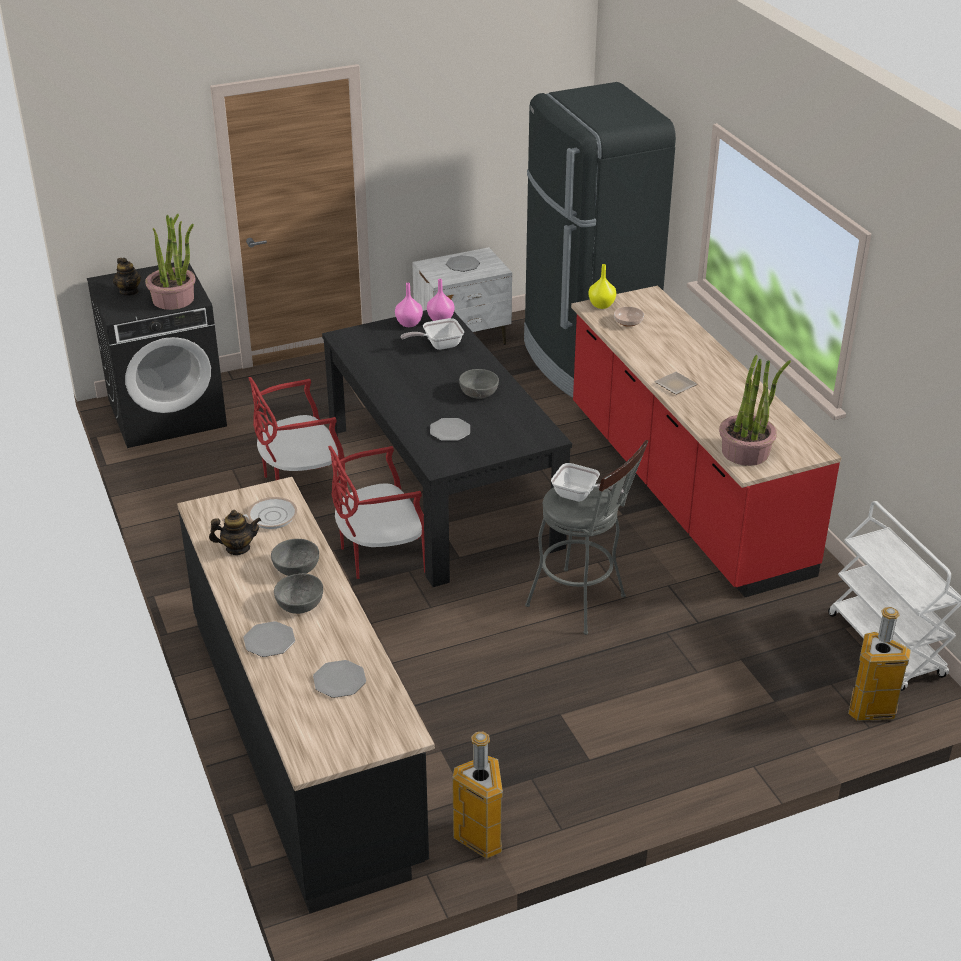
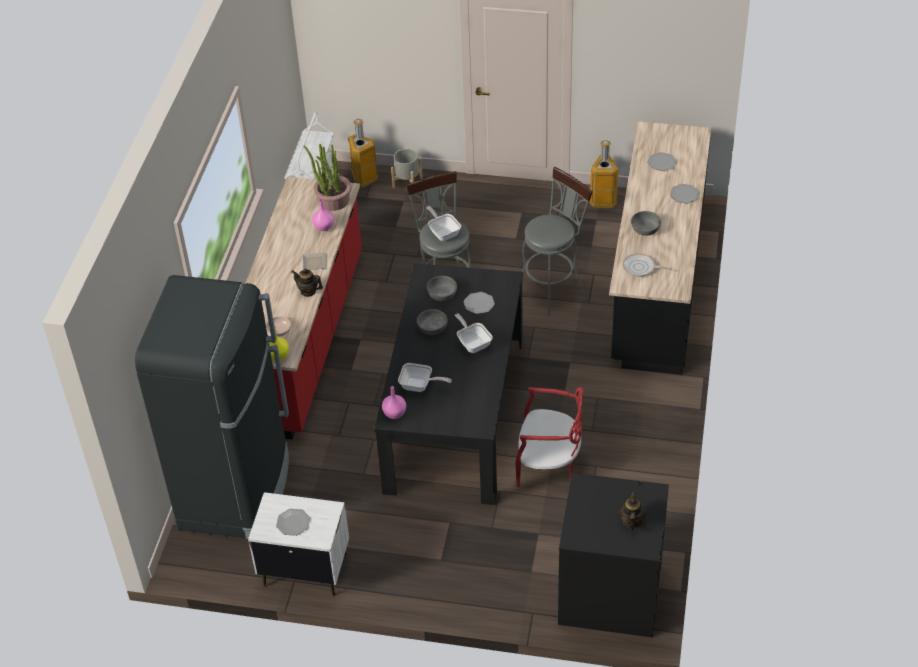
camera: 145 degrees left, 10 degrees up
potted plant [145,214,195,310] -> none
teapot [209,510,261,555] -> teapot moved to [292,268,323,297]
grey bowl [274,573,323,614] -> grey bowl moved to [427,276,457,301]
red chair [328,446,425,579] -> none
pink vase [395,283,423,327] -> pink vase moved to [312,199,334,231]
none -> grey planter [391,149,423,188]
none -> frying pan [455,314,493,353]
none -> grey stool [522,167,593,316]

